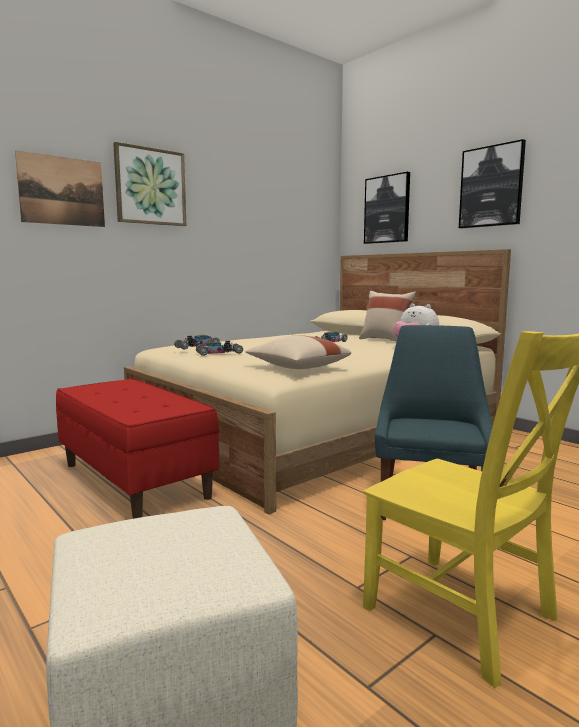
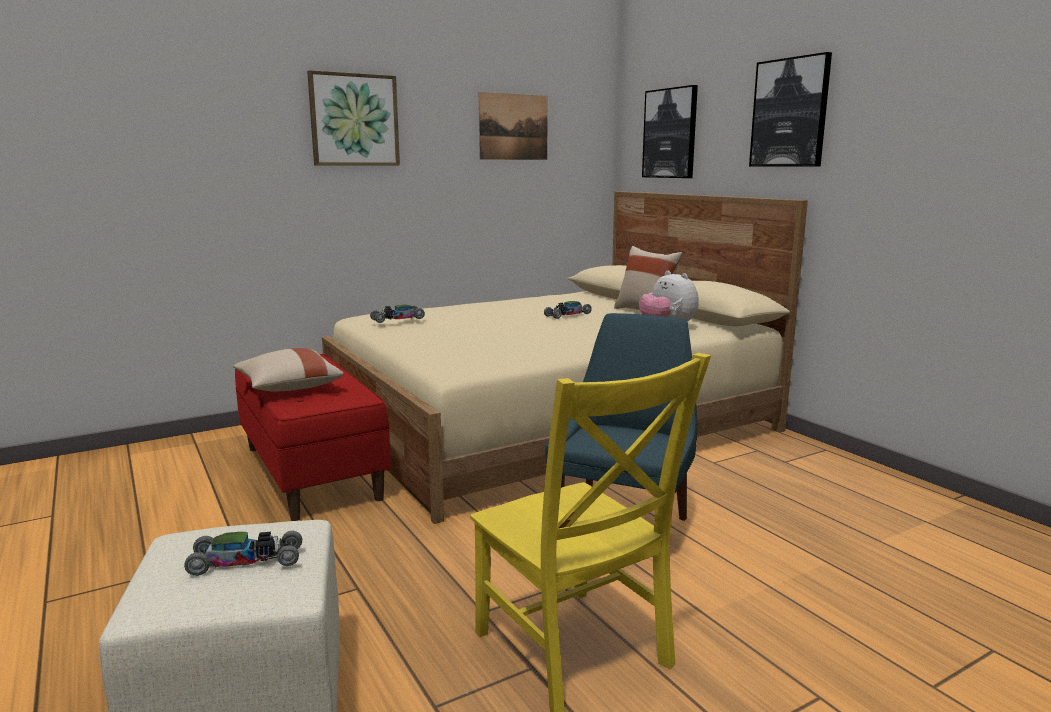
camera: 10 degrees right, 5 degrees up
picture [15,150,105,227] -> picture moved to [479,92,548,160]
toy car [196,341,243,356] -> toy car moved to [184,531,302,576]
beige pillow [245,335,351,369] -> beige pillow moved to [233,348,344,392]

